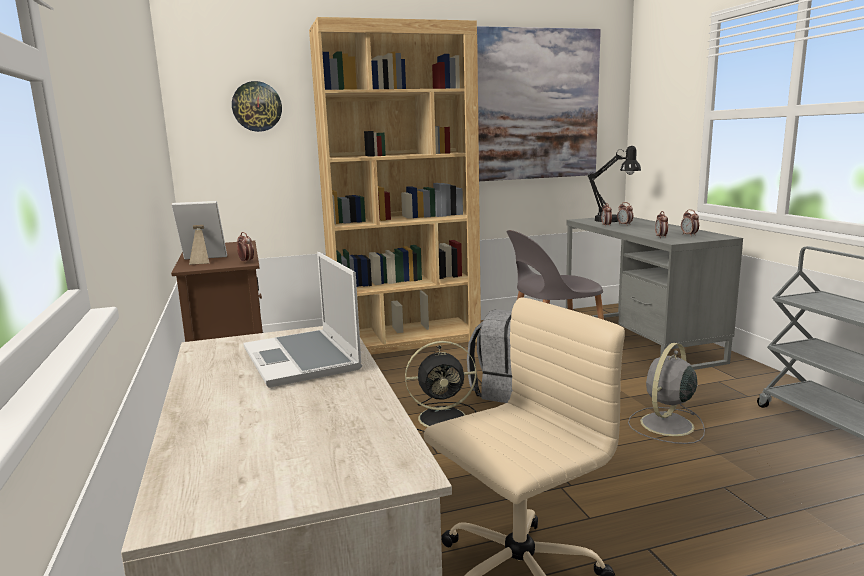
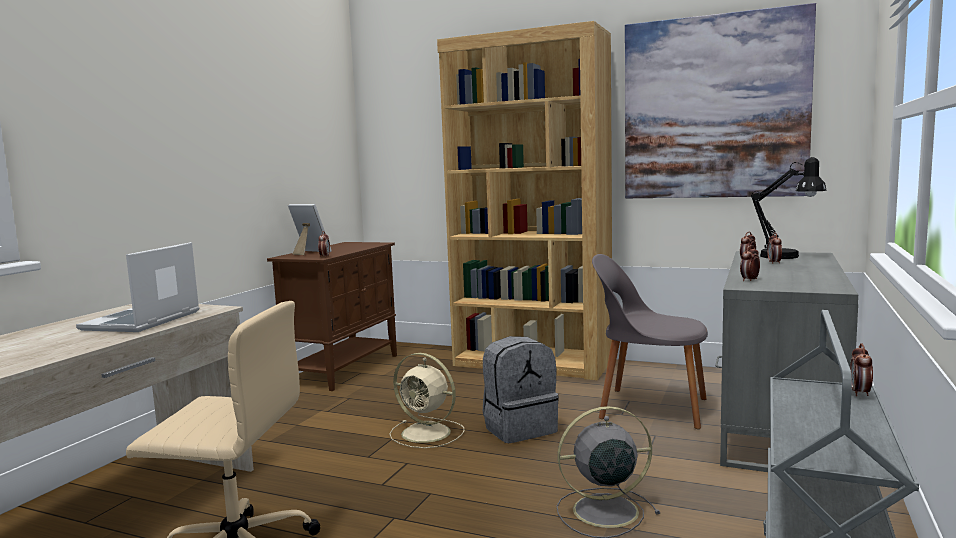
camera: 40 degrees right, 5 degrees down
wall clock [232,81,282,132] -> none
black fan [405,341,477,432] -> beige fan [389,353,464,448]
alarm clock [681,209,699,235] -> alarm clock moved to [850,343,873,396]

